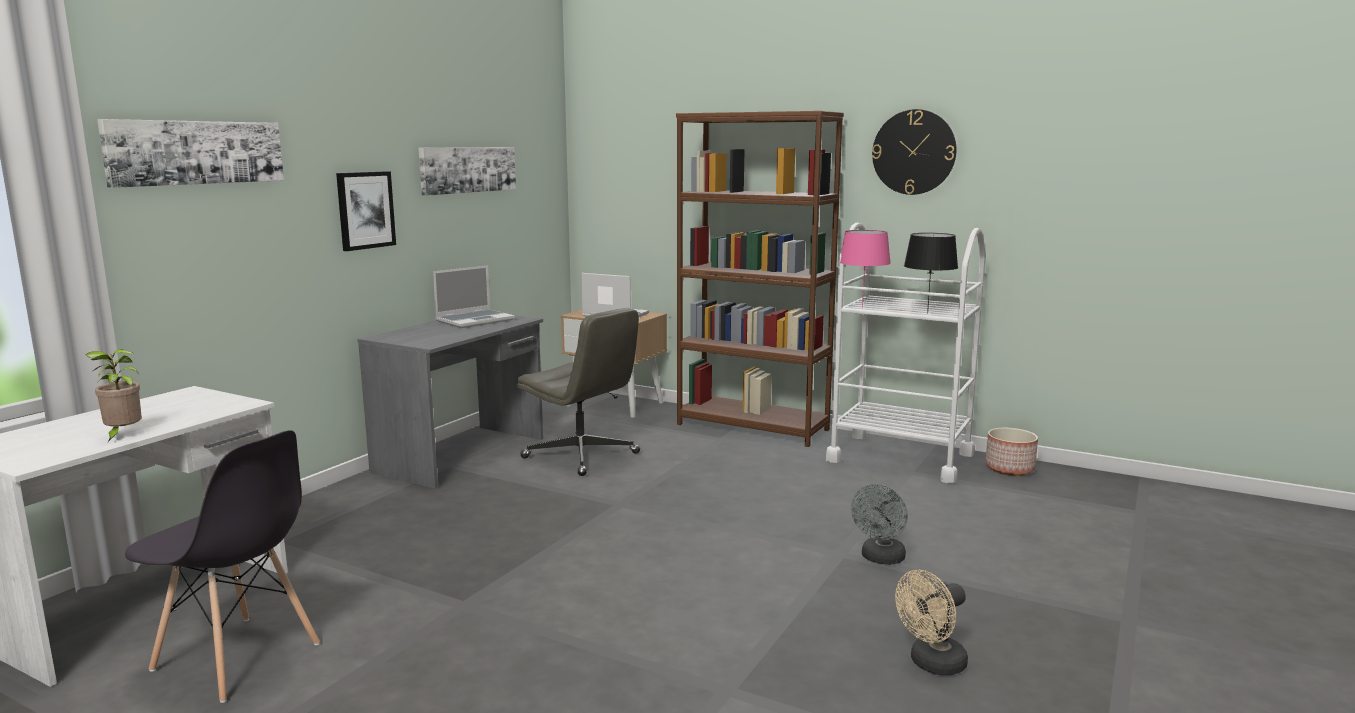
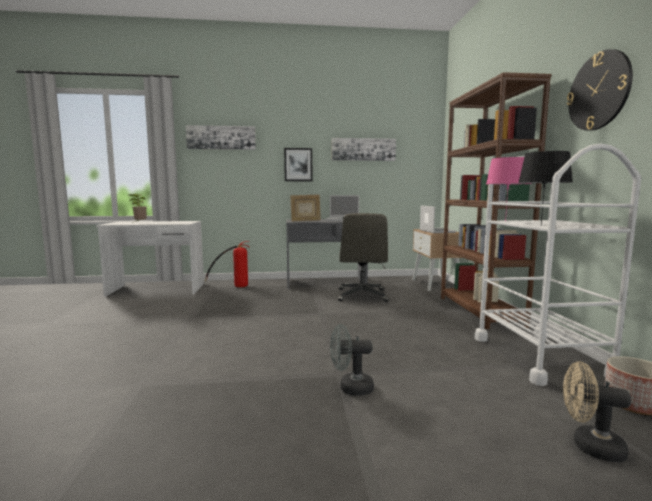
camera: 55 degrees right, 5 degrees down
grey chair [125,430,320,703] -> none
beige fan [895,570,968,675] -> beige fan moved to [563,362,631,463]
none -> fire extinguisher [205,241,250,287]
none -> picture frame [290,194,321,221]

